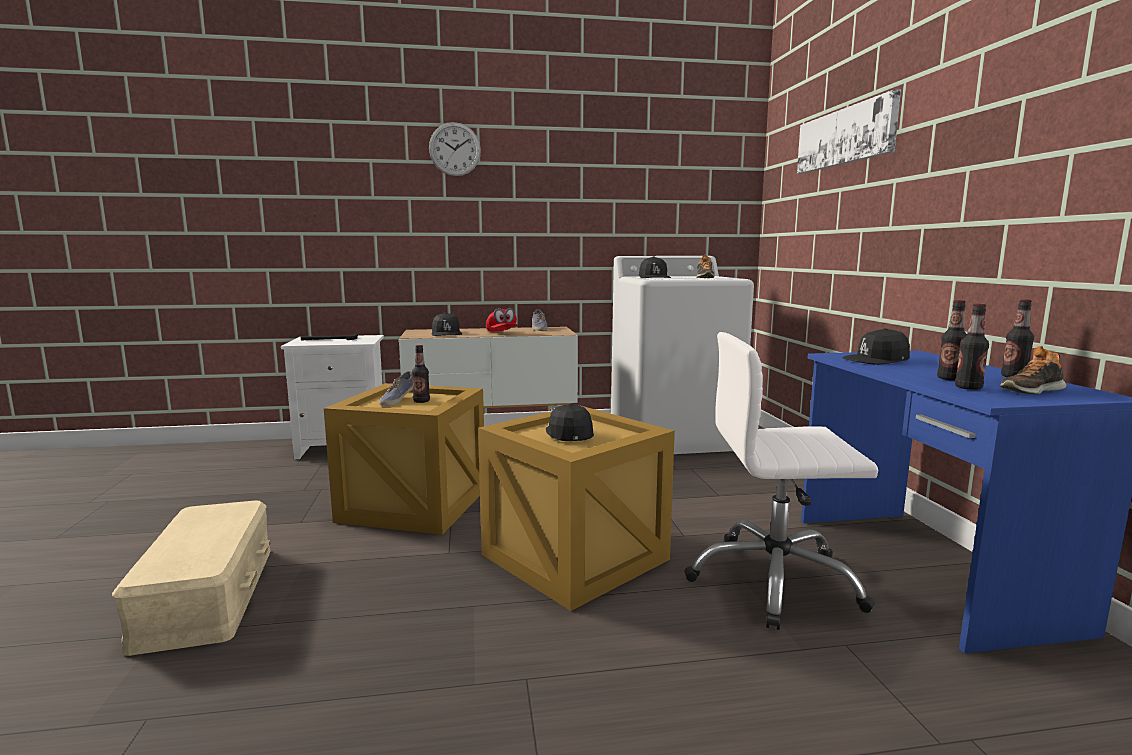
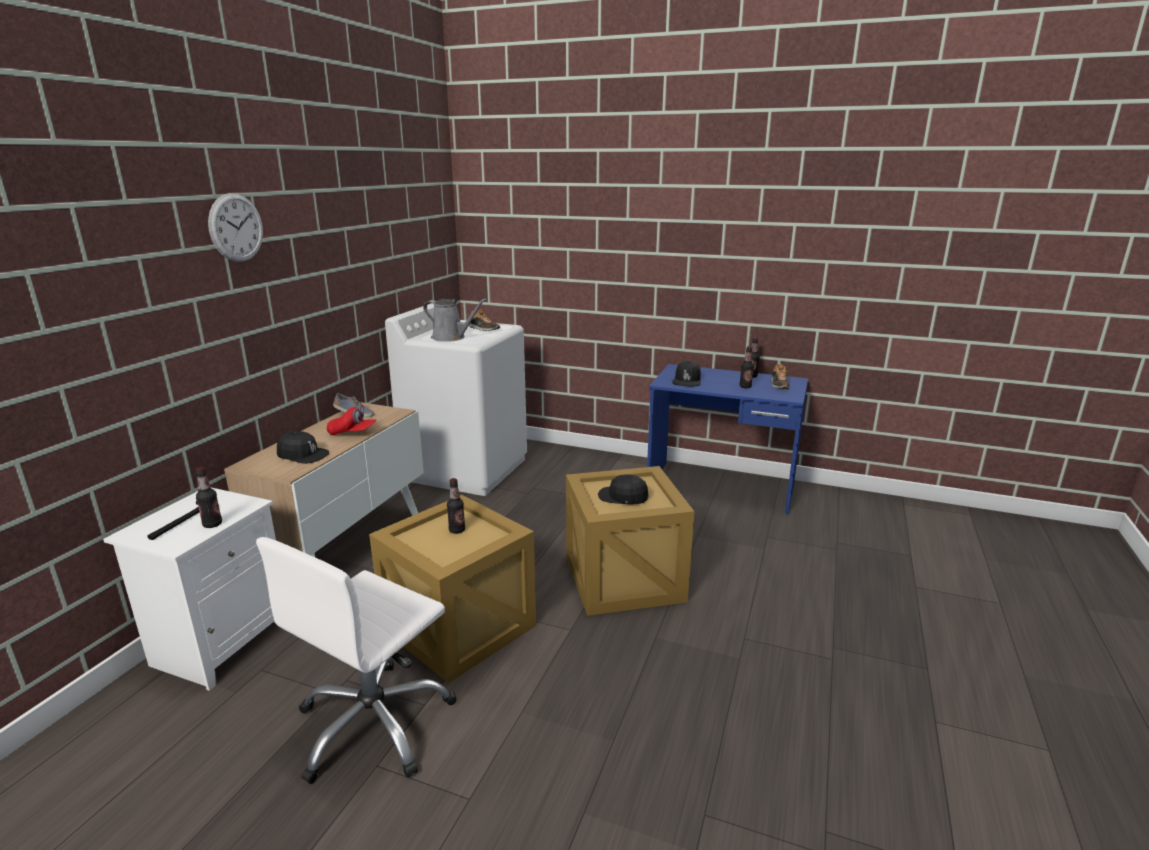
camera: 60 degrees left, 10 degrees up
beige storage box [112,500,271,656] -> none
shoe [379,371,413,406] -> none
black cap [639,256,671,278] -> grey watering can [423,298,487,342]
white office chair [684,332,878,630] -> white office chair moved to [256,537,456,784]
picture [797,89,901,174] -> none
bottle [955,304,989,390] -> bottle moved to [196,467,222,528]

